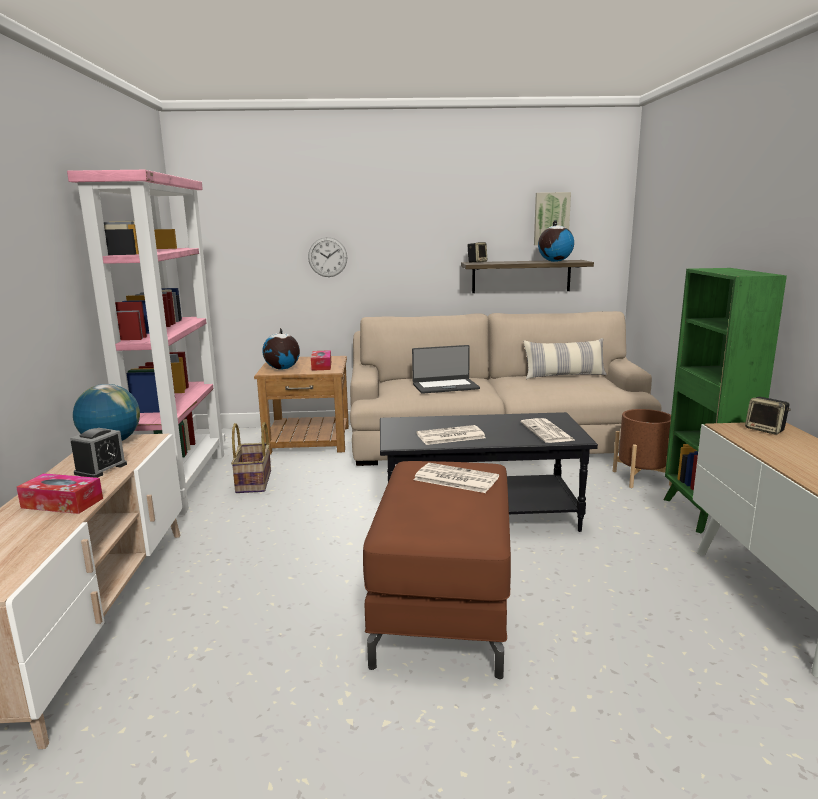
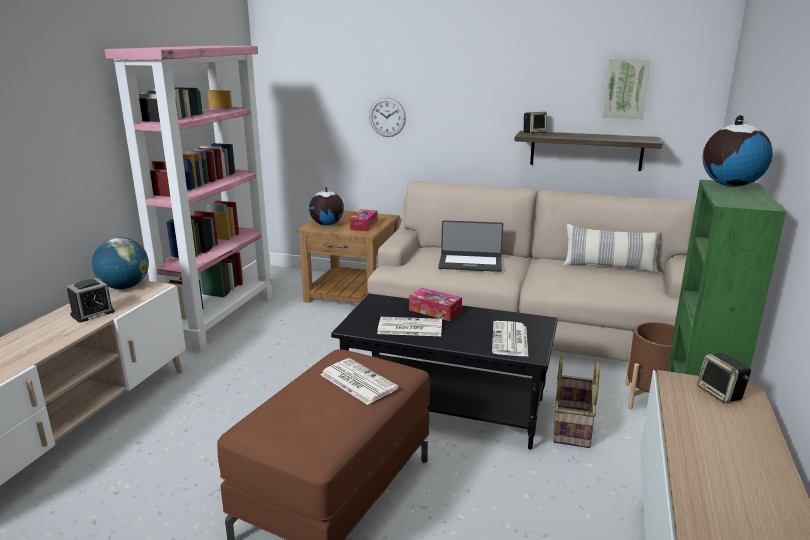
camera: 20 degrees right, 5 degrees up
tissue box [16,473,103,514] -> tissue box moved to [409,288,462,321]
basket [231,422,271,493] -> basket moved to [553,356,600,448]
globe [538,220,574,262] -> globe moved to [702,115,773,187]

